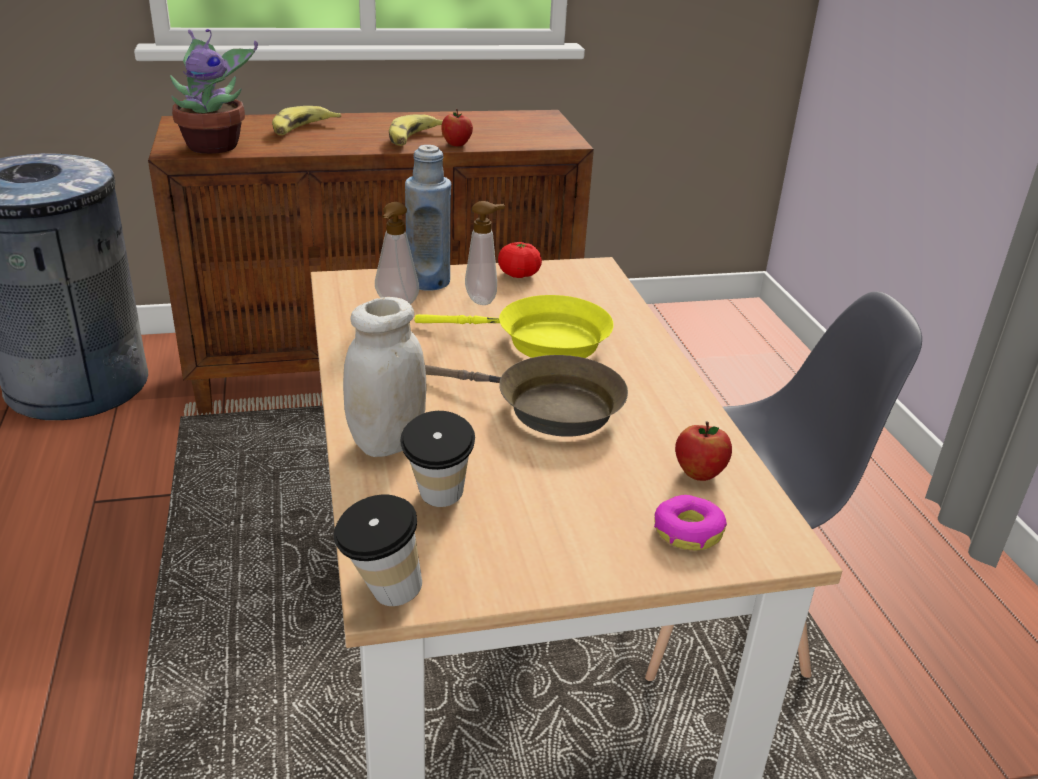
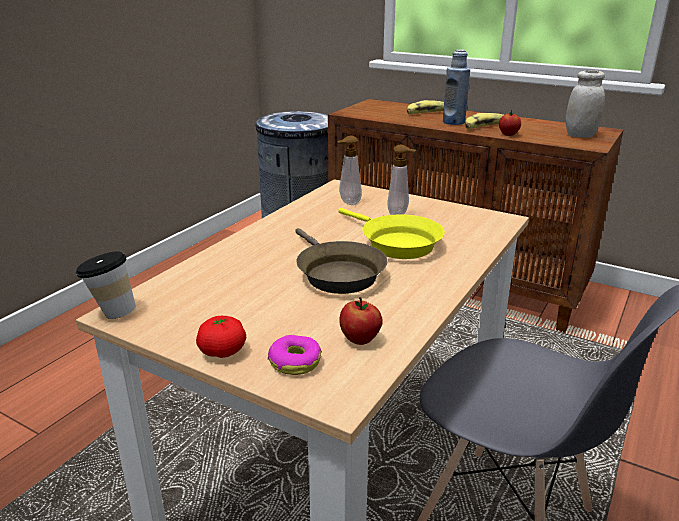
camera: 45 degrees right, 5 degrees down
potted plant [170,29,258,154] -> none
white jar [343,297,427,457] -> white jar moved to [566,71,605,138]
cup [400,411,475,507] -> none
blue bottle [405,145,451,291] -> blue bottle moved to [443,49,470,125]
tomato [498,242,542,278] -> tomato moved to [196,316,246,358]

